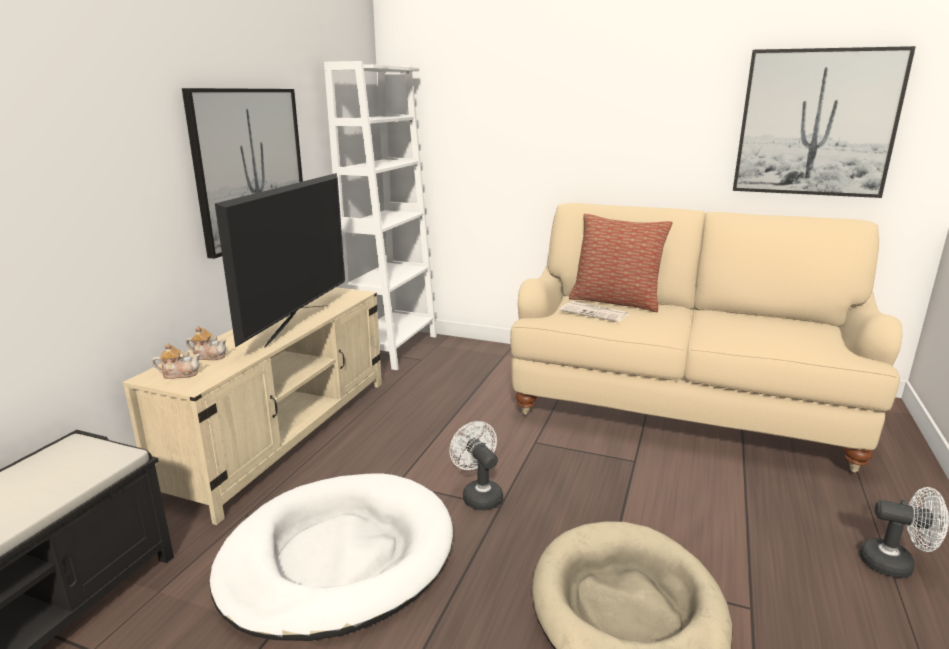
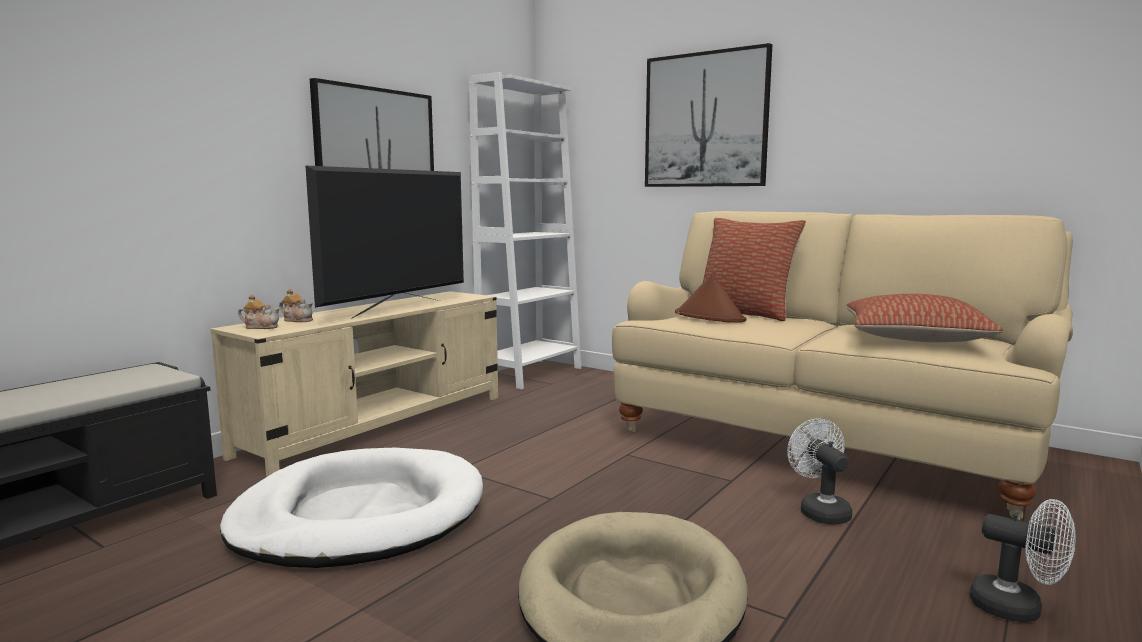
camera: 15 degrees right, 10 degrees down
white fan [449,421,503,510] -> white fan moved to [787,418,852,524]
newspaper [560,301,629,322] -> brown hat [675,273,746,323]
picture [733,46,916,198] -> picture moved to [645,43,772,187]
none -> pillow [846,294,1003,342]

